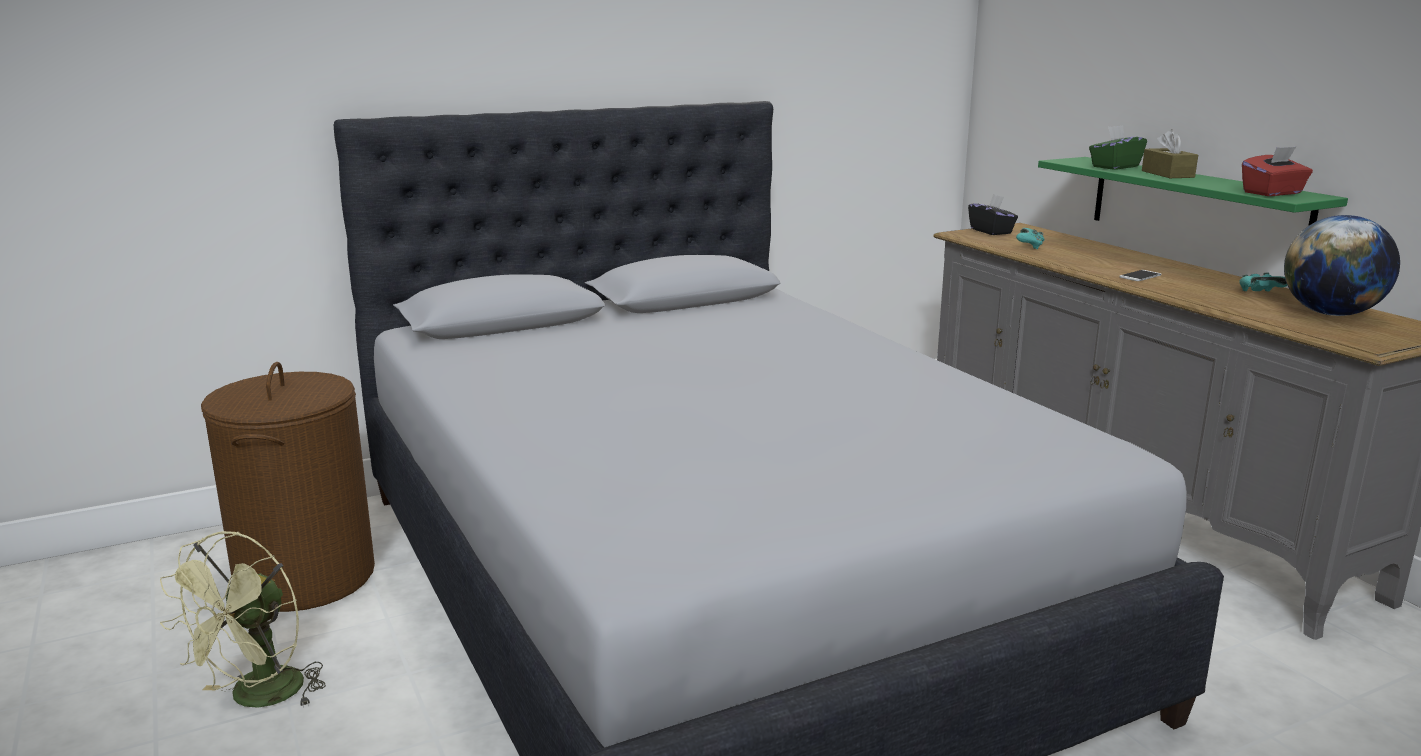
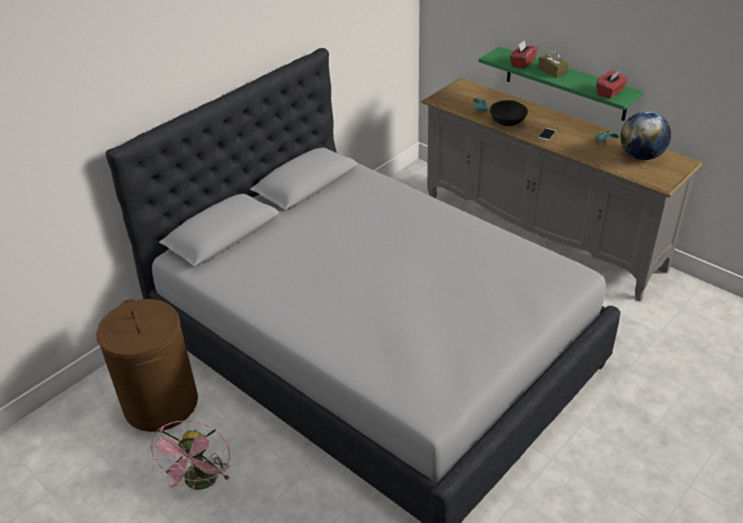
camera: 20 degrees left, 20 degrees up
green fan [160,531,326,708] -> pink fan [148,420,230,491]
black tissue box [968,194,1018,235] -> none
green tissue box [1089,125,1147,170] -> red tissue box [510,40,537,69]
none -> black bowl [490,100,528,126]

